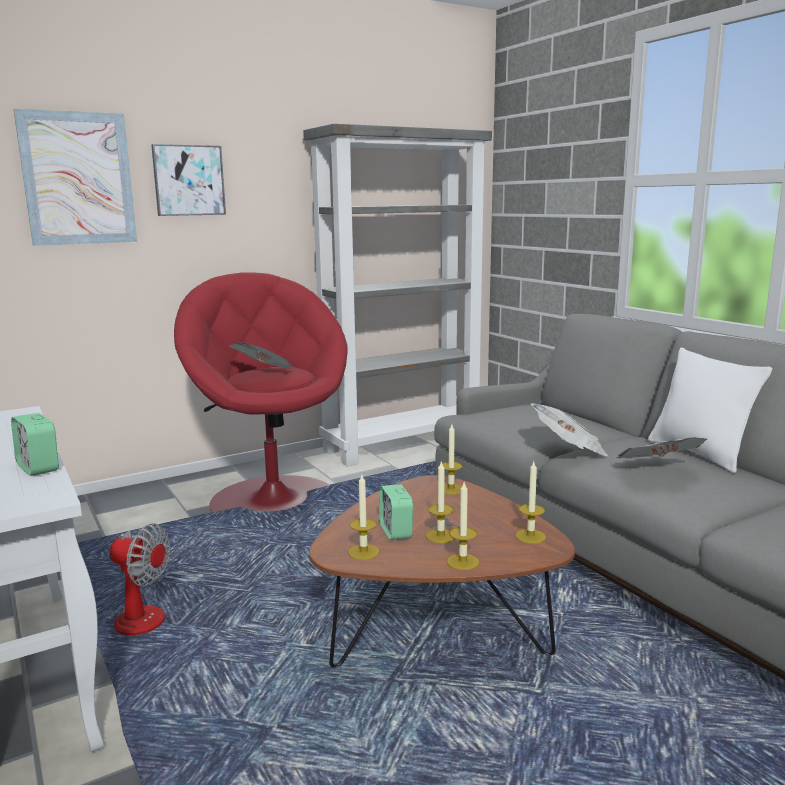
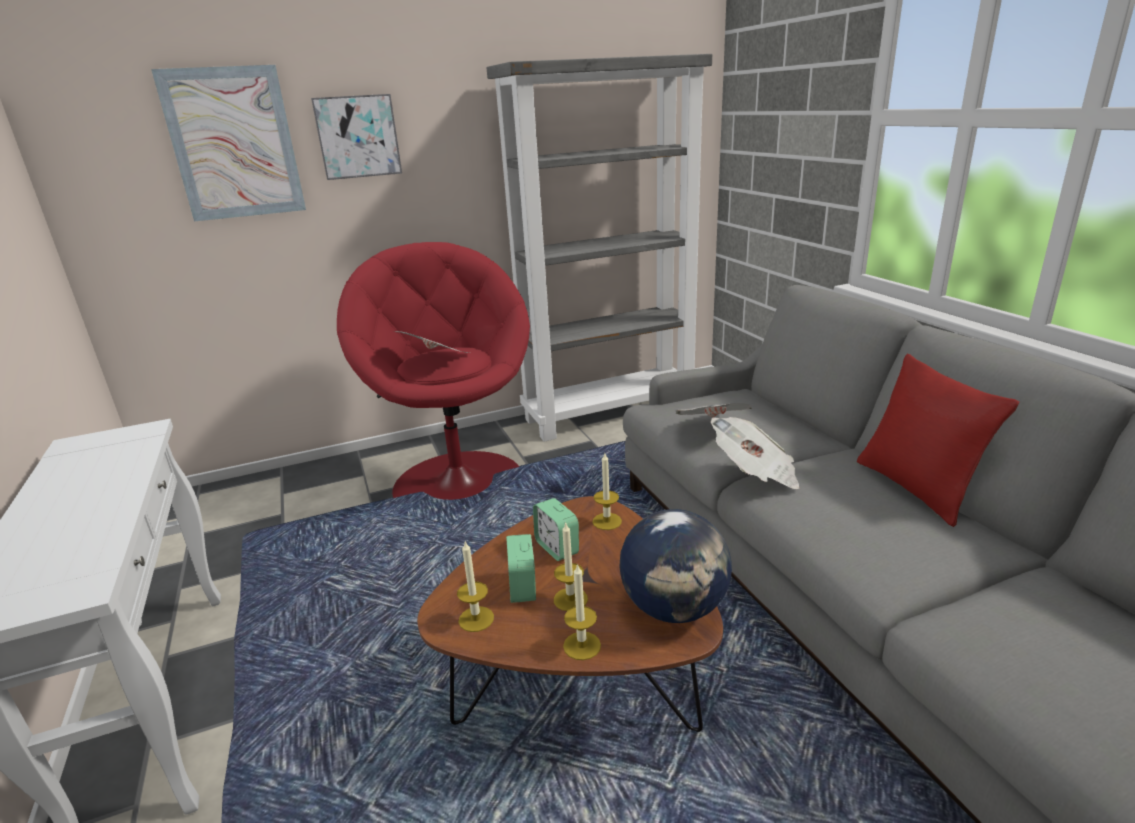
camera: 10 degrees right, 10 degrees up
alarm clock [11,413,59,476] -> alarm clock moved to [533,498,579,561]
fan [109,523,171,635] -> none
candle [516,462,546,544] -> globe [620,509,732,623]
newspaper [616,437,708,458] -> newspaper moved to [676,403,752,417]
white pillow [648,348,772,473] -> red pillow [857,353,1019,527]

